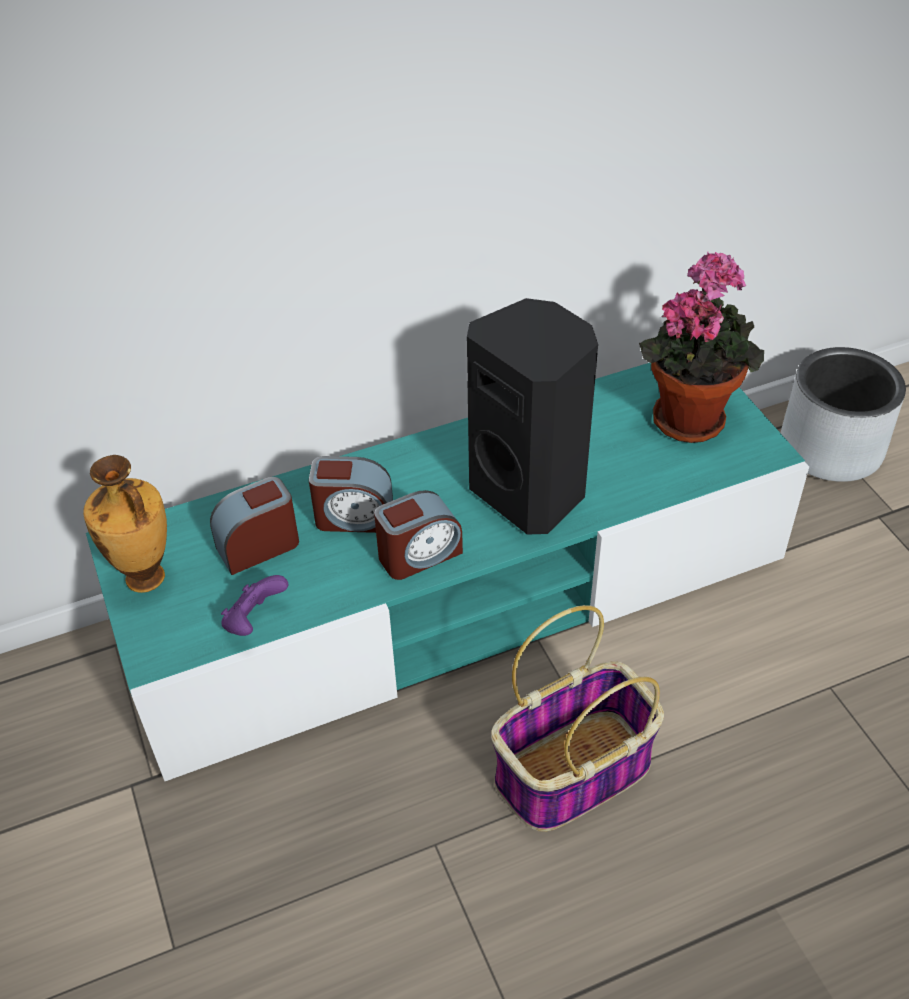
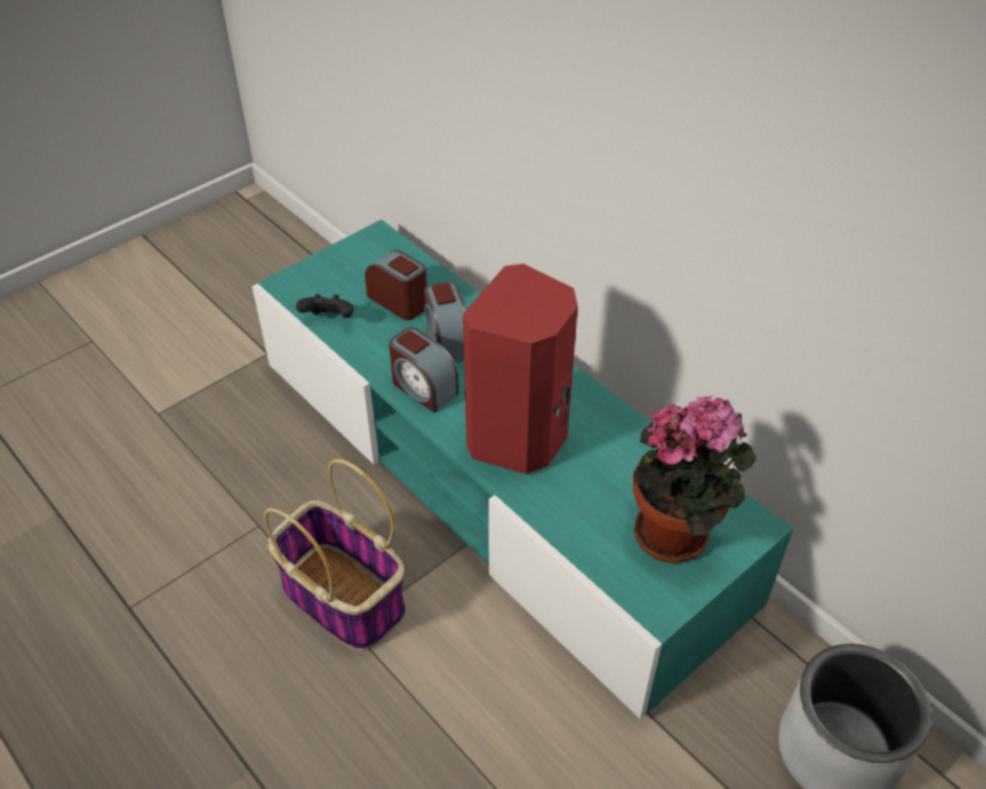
camera: 70 degrees right, 0 degrees up
vase [83,455,167,593] -> none
purple game controller [221,575,288,636] -> black game controller [296,294,354,318]
black speaker [467,298,598,535] -> red speaker [463,264,578,474]

